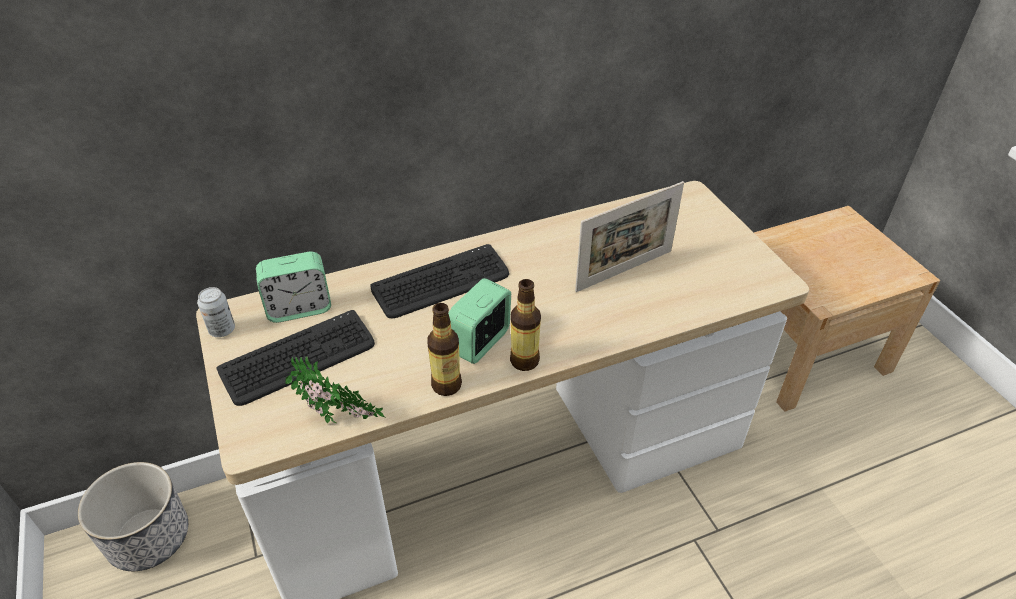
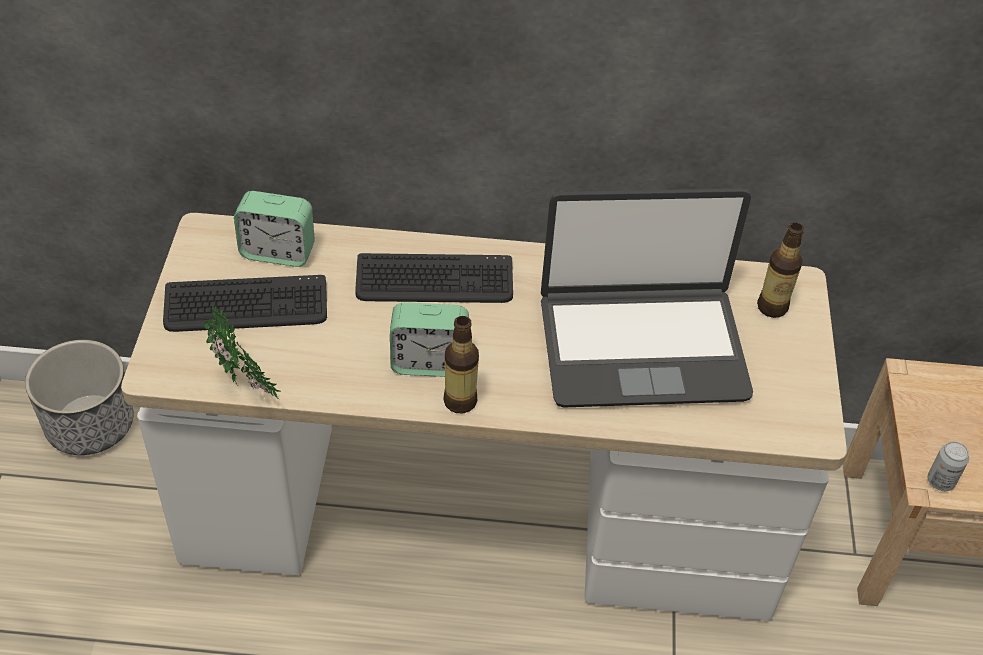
camera: 25 degrees right, 5 degrees up
can [197,287,235,337] -> can moved to [928,441,969,491]
bottle [427,303,462,396] -> bottle moved to [757,222,804,318]
alarm clock [448,278,511,364] -> alarm clock turned 150 degrees counterclockwise [390,302,469,377]
picture frame [575,181,684,292] -> laptop [541,188,753,408]

